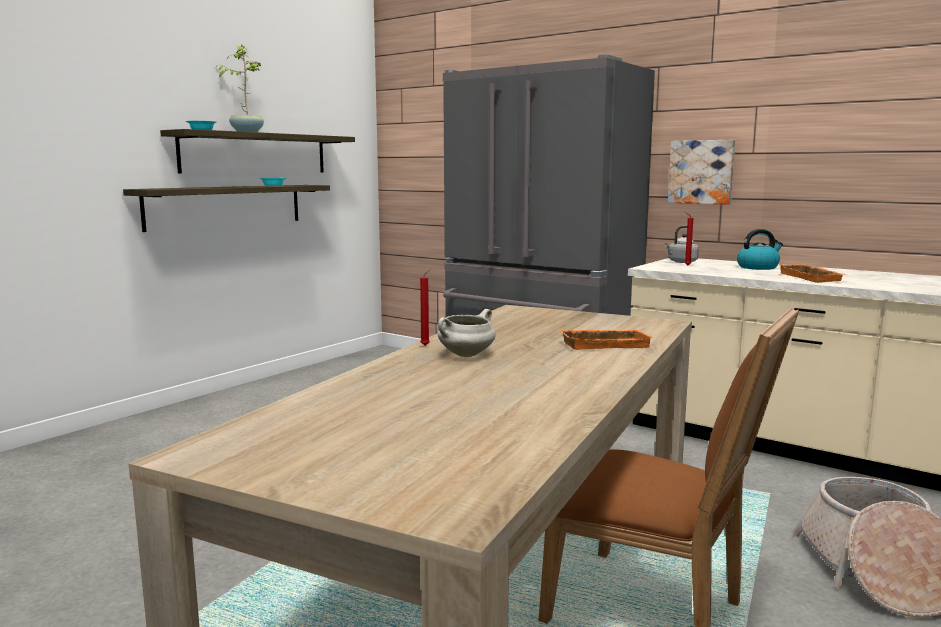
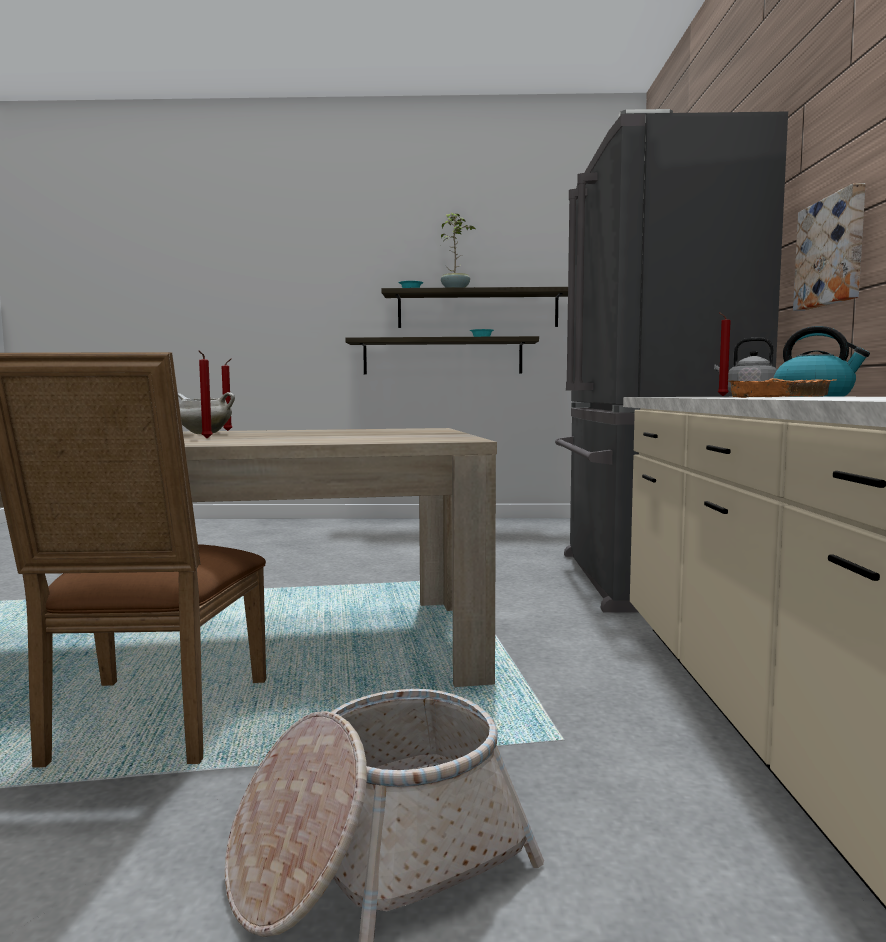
camera: 55 degrees right, 5 degrees down
orange tray [560,330,653,350] -> none
none -> red candle [199,351,213,438]

